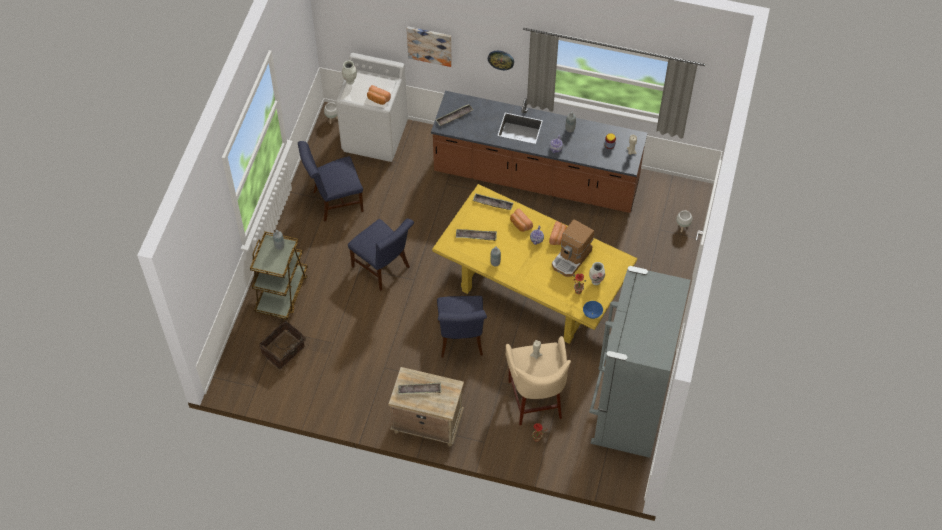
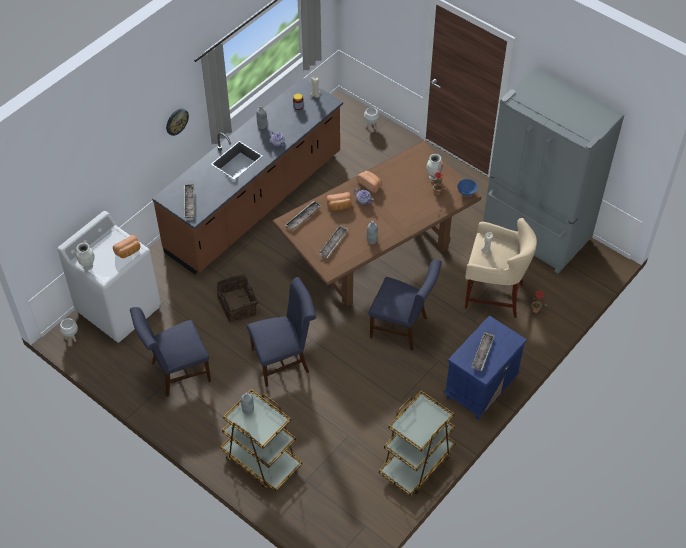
camera: 65 degrees left, 5 degrees down
basket [259,320,306,369] -> basket moved to [217,274,258,323]
blue chair [298,141,363,222] -> blue chair turned 60 degrees clockwise [130,307,211,397]
beige nightstand [388,367,464,446] -> blue nightstand [443,315,527,420]
picture [407,27,452,67] -> none
yellow dining table [432,184,637,344] -> brown dining table [273,141,481,307]
coffee machine [552,219,594,277] -> none
none -> brown cart [379,391,456,496]

